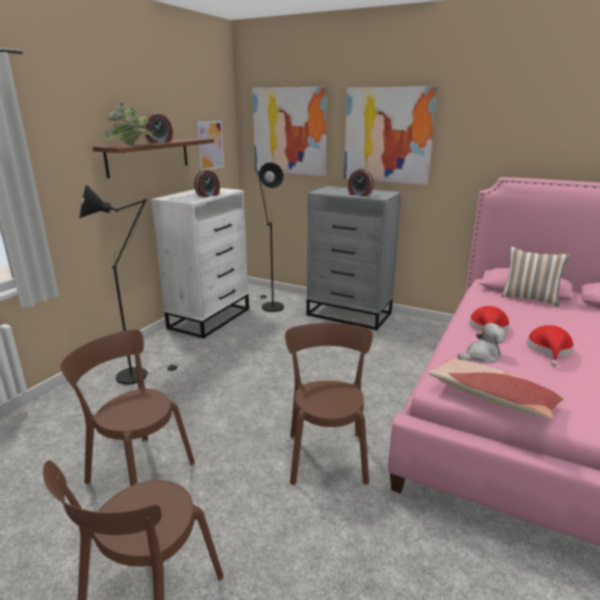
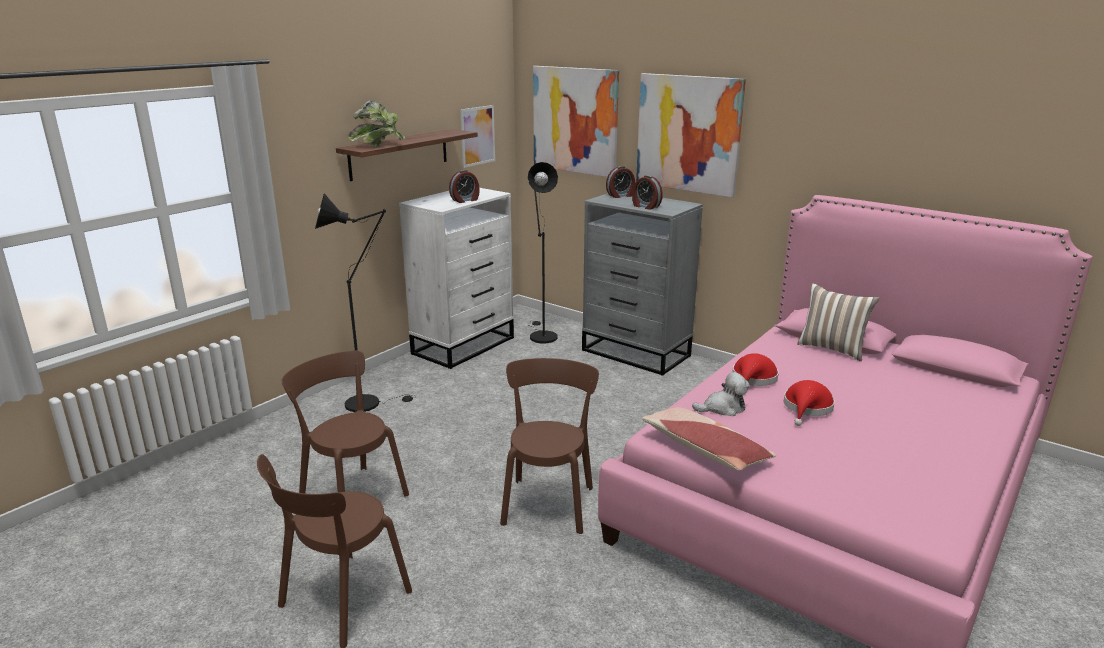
camera: 10 degrees right, 0 degrees up
alarm clock [145,113,173,143] -> alarm clock moved to [606,166,635,198]

